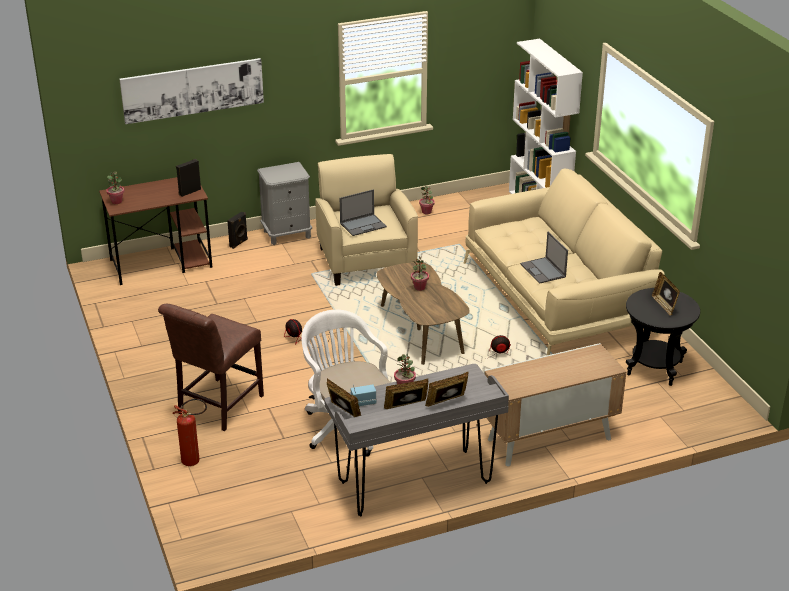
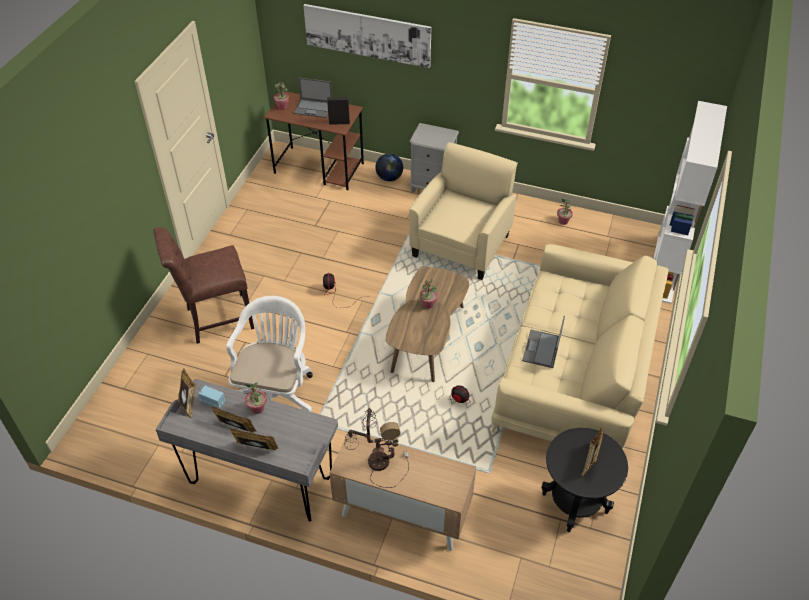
camera: 40 degrees right, 15 degrees up
fire extinguisher [173,399,207,466] -> none
black speaker [227,211,248,249] -> globe [376,153,403,181]
laptop [340,189,387,236] -> laptop moved to [294,78,332,118]
none -> table lamp [344,408,409,488]

